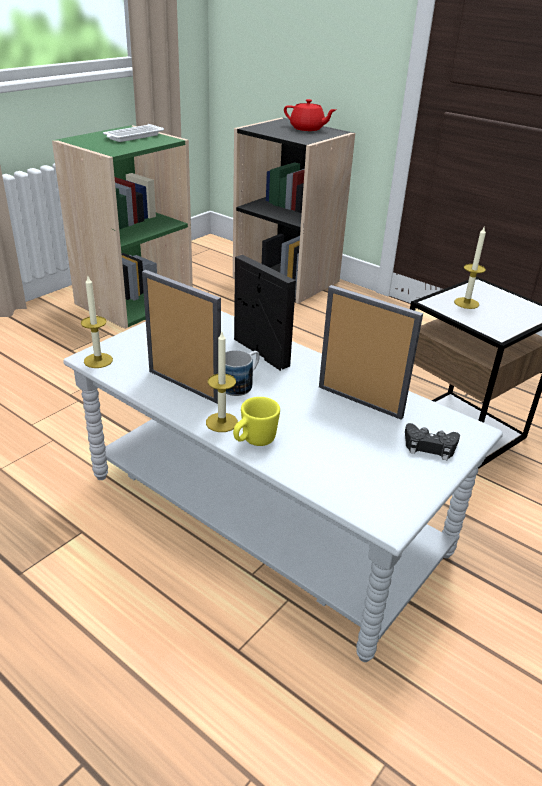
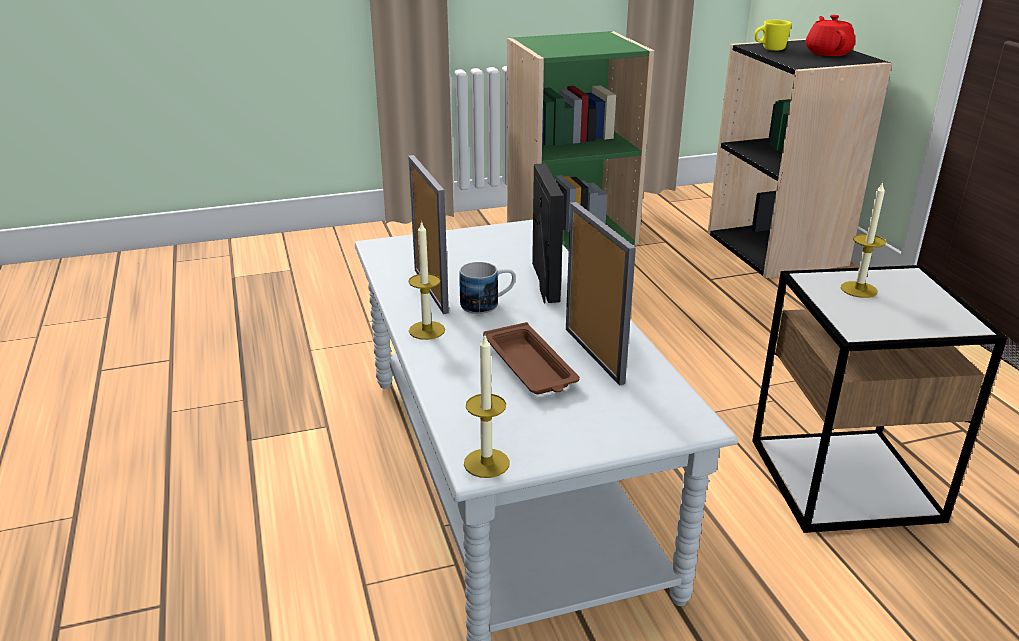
camera: 35 degrees right, 5 degrees down
candle [81,276,113,368] -> candle moved to [464,336,510,478]
white tray [103,124,164,142] -> none
yellow mug [233,397,280,446] -> yellow mug moved to [754,20,791,51]
red teapot [284,99,336,131] -> red teapot turned 150 degrees counterclockwise [805,15,855,56]
black game controller [405,423,460,461] -> none
none -> brown tray [483,322,580,394]

